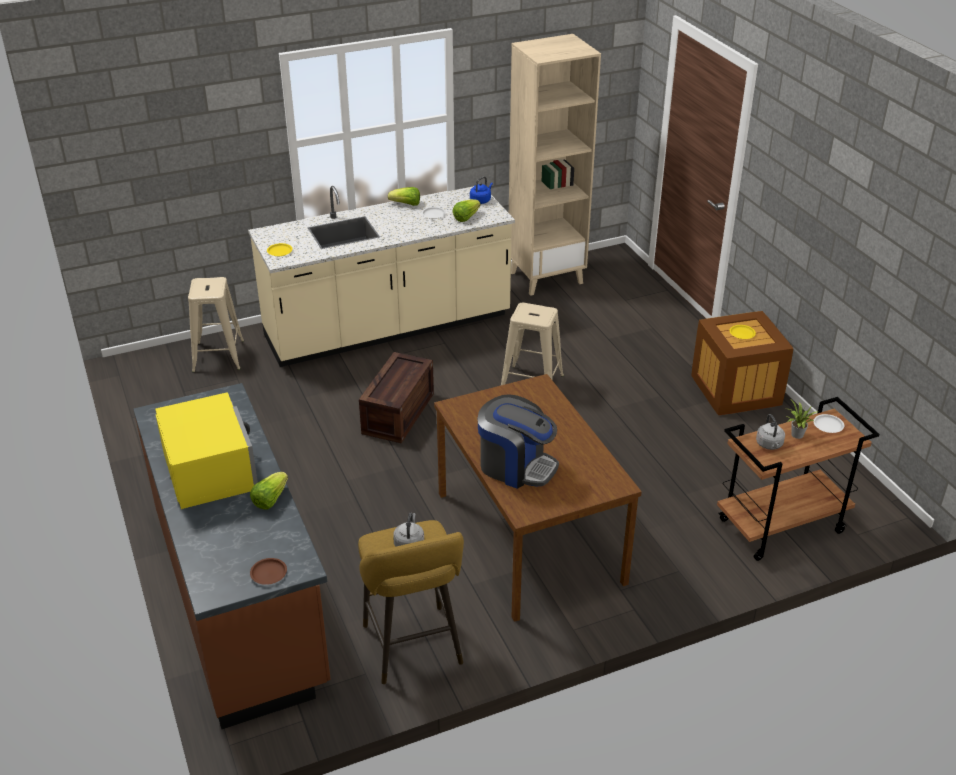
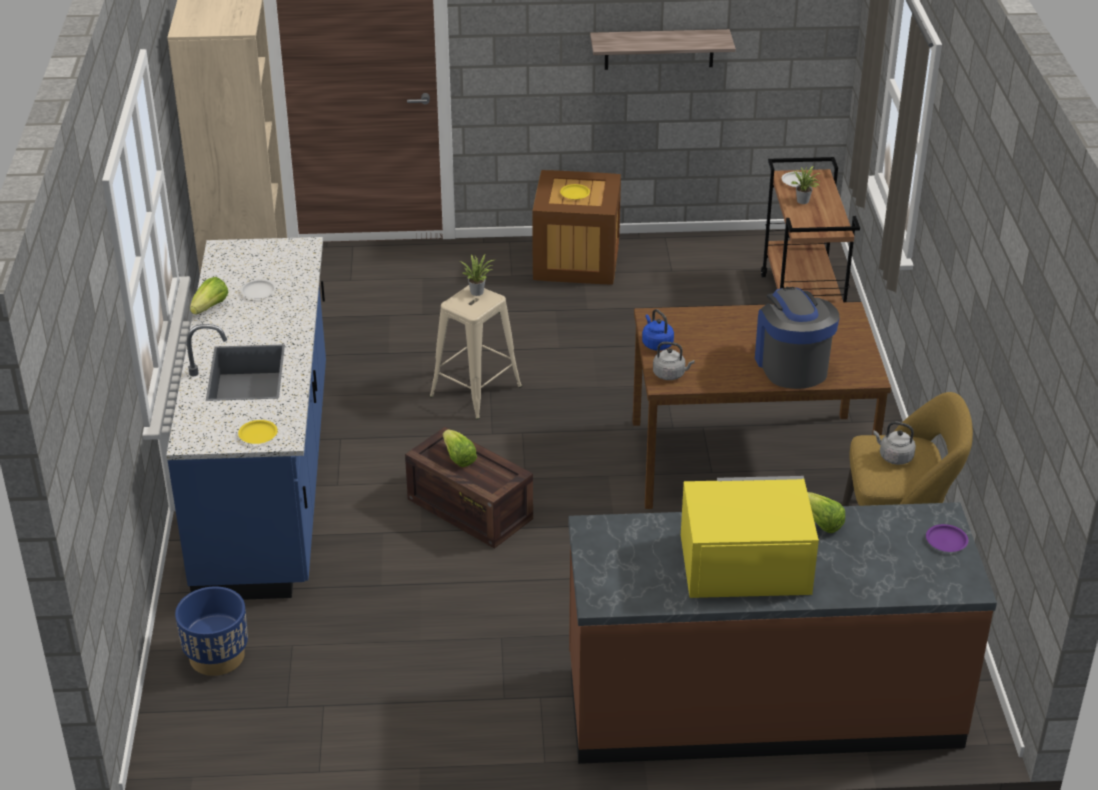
camera: 70 degrees left, 0 degrees up
beige stool [188,277,244,373] -> blue planter [175,586,248,676]
beige counter [248,186,515,367] -> blue counter [166,237,326,600]
brown plate [250,558,287,585] -> purple plate [926,524,968,552]
lettuce [453,199,481,222] -> lettuce moved to [443,430,477,467]
blue kettle [470,176,493,204] -> blue kettle moved to [642,309,674,350]
coffee machine [478,394,559,489] -> coffee machine turned 60 degrees counterclockwise [755,287,840,389]
grey kettle [756,414,785,450] -> grey kettle moved to [653,342,695,380]
none -> potted plant [460,253,494,296]
none -> shelf [590,29,736,70]

